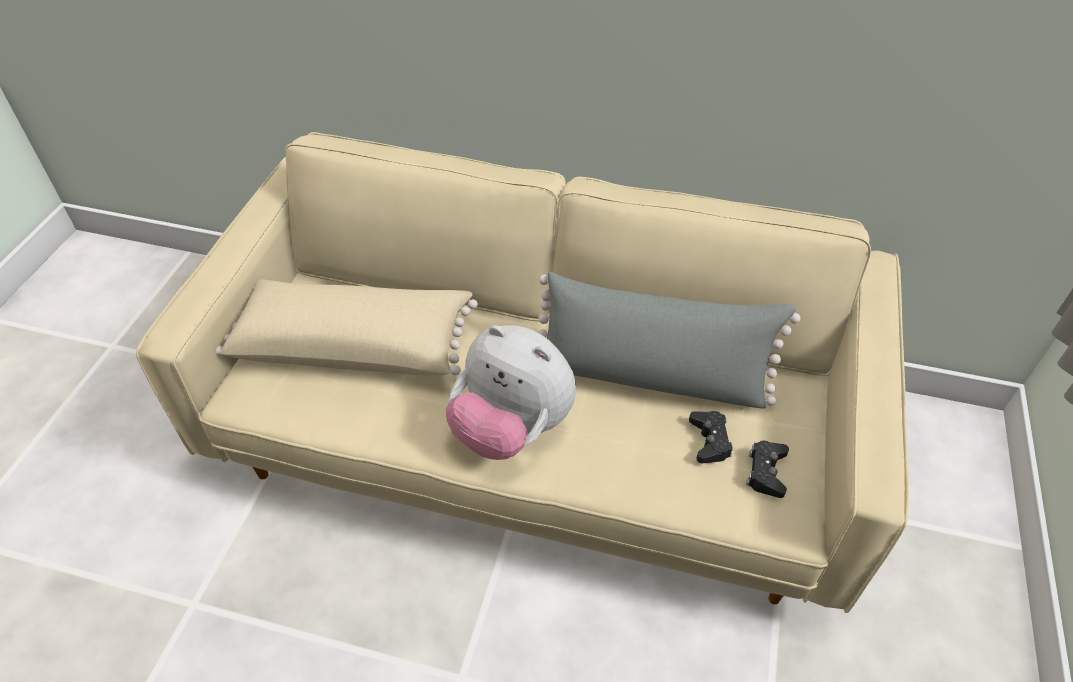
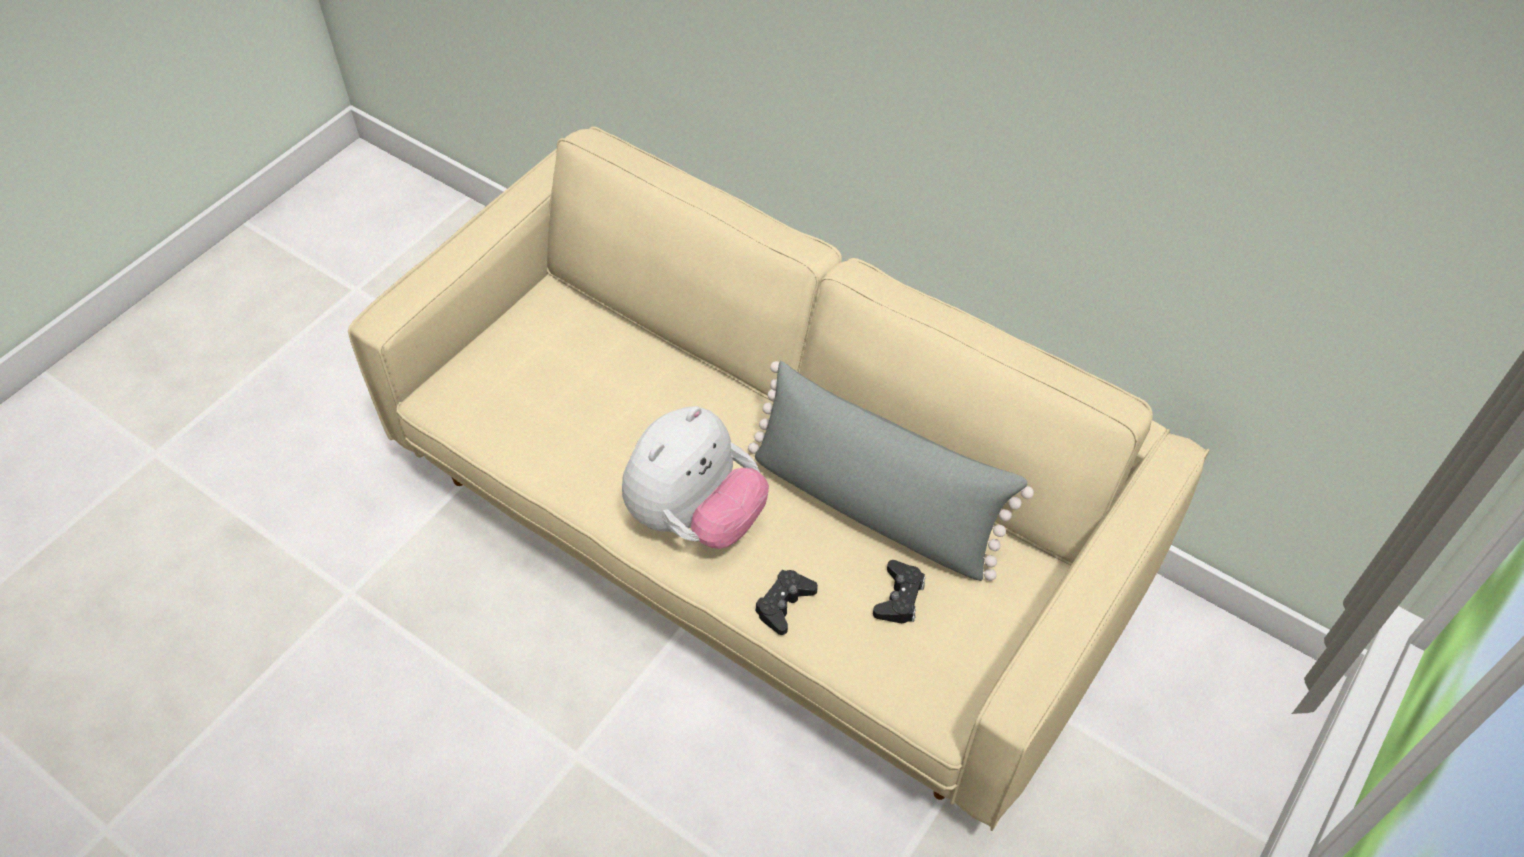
camera: 20 degrees right, 5 degrees up
beige pillow [216,279,478,375] -> none
plush toy [446,325,576,460] -> plush toy turned 105 degrees counterclockwise [622,406,769,549]
black game controller [746,441,789,498] -> black game controller moved to [755,570,818,635]

